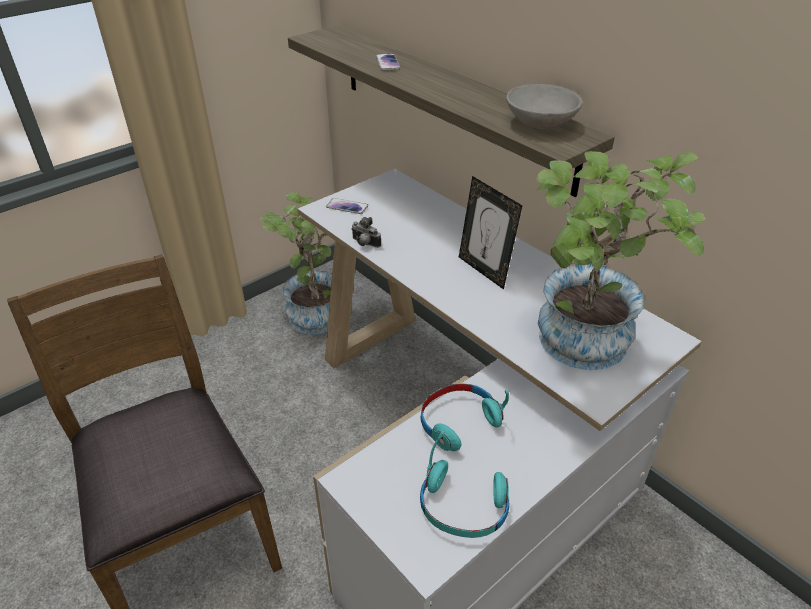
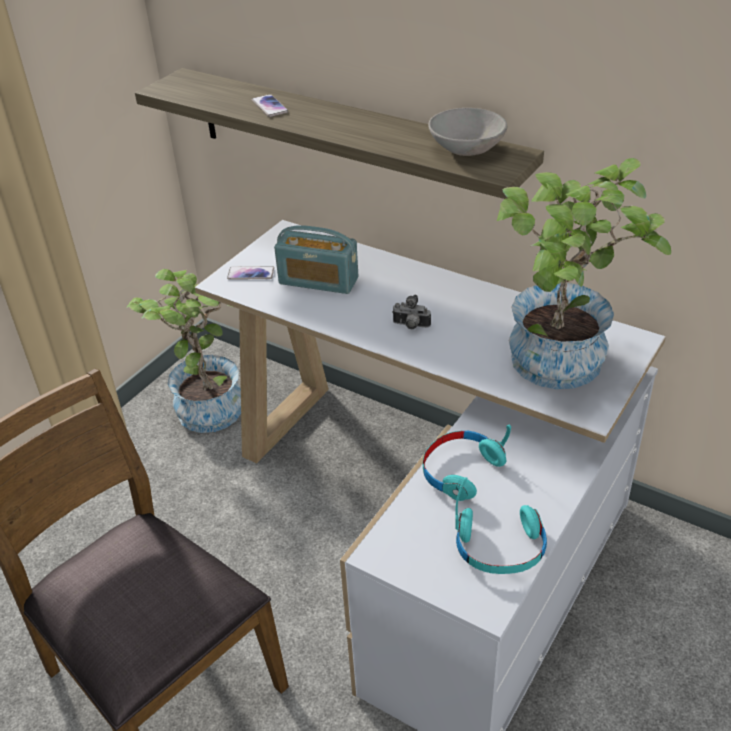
camera: 15 degrees left, 0 degrees up
camera [351,217,381,248] -> camera moved to [392,295,431,329]
picture frame [459,176,523,290] -> none
none -> radio [274,225,358,294]

